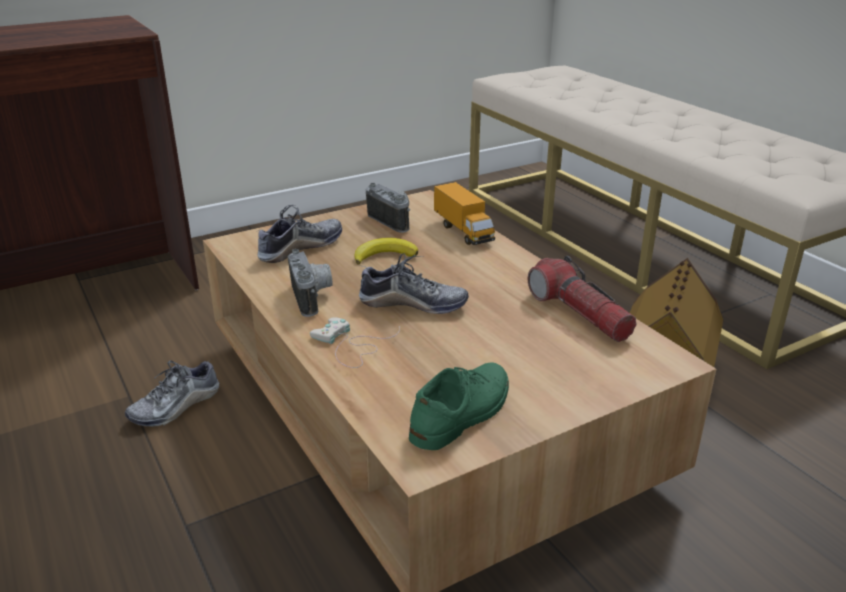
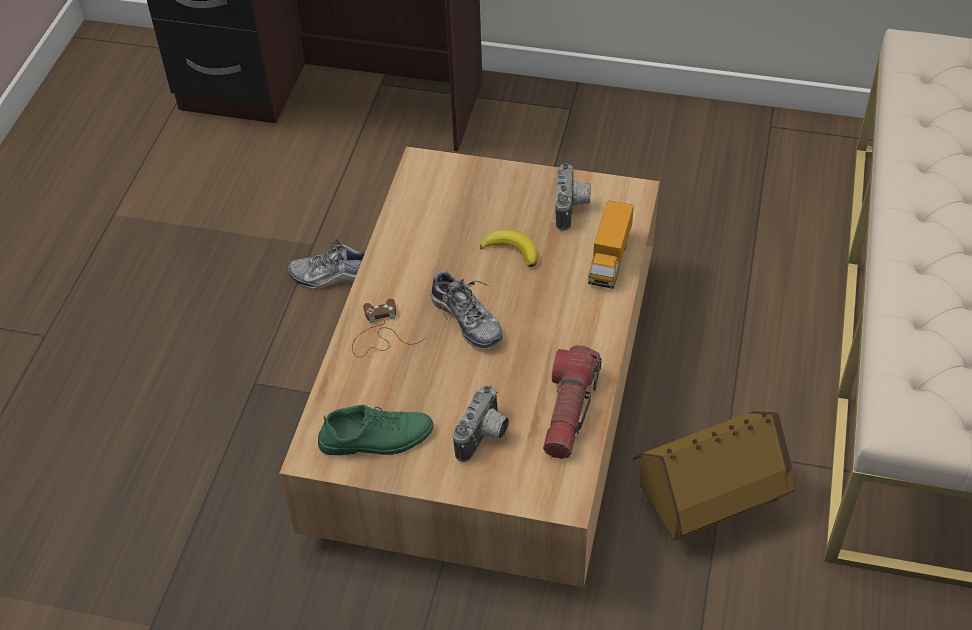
camera: 45 degrees right, 20 degrees up
shoe [258,205,342,263] -> none
camera [288,249,333,317] -> camera moved to [453,385,509,462]
white game controller [310,317,400,368] -> brown game controller [352,299,426,357]

